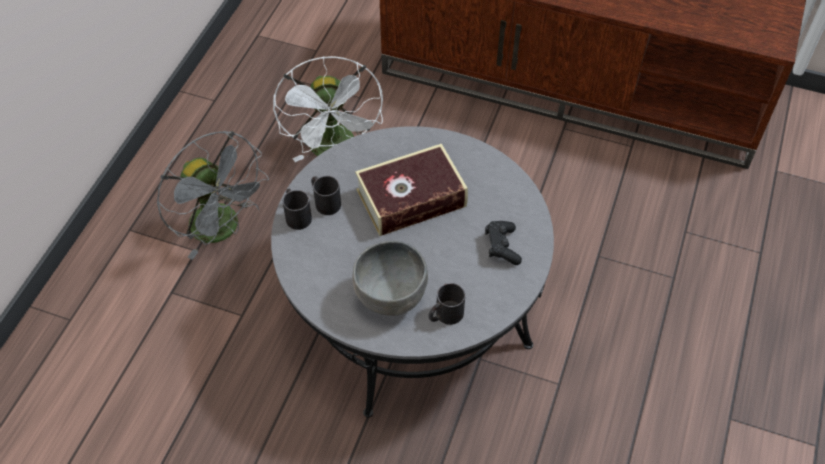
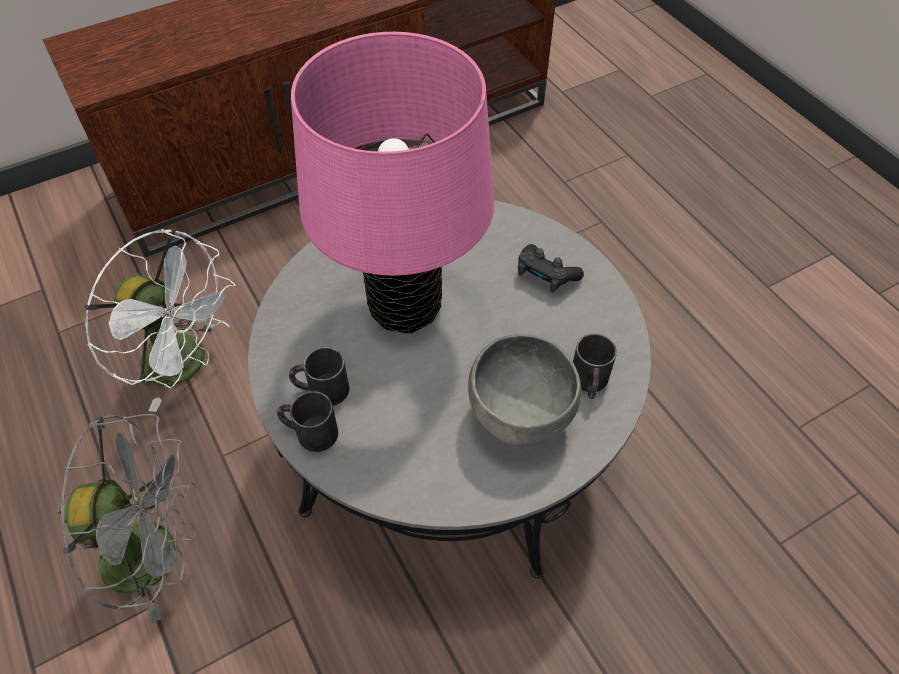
camera: 50 degrees left, 0 degrees up
book [355,144,468,236] -> pink table lamp [291,32,494,334]

